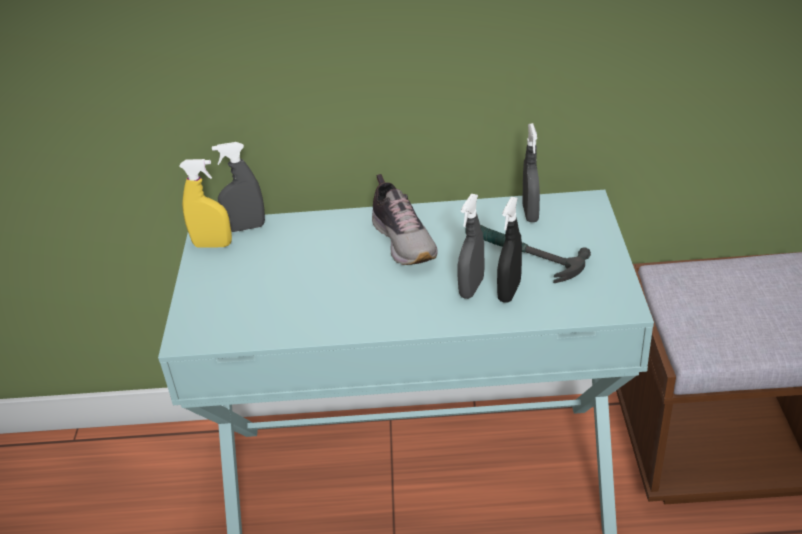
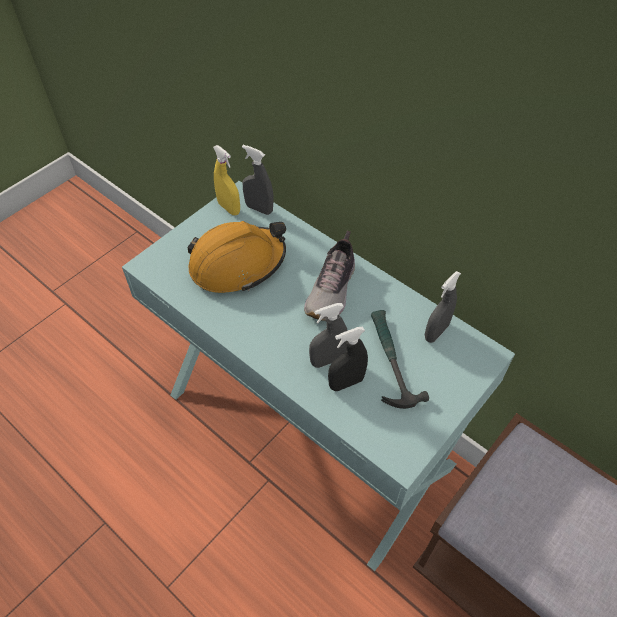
camera: 40 degrees right, 15 degrees up
none -> orange hard hat [187,221,286,293]

